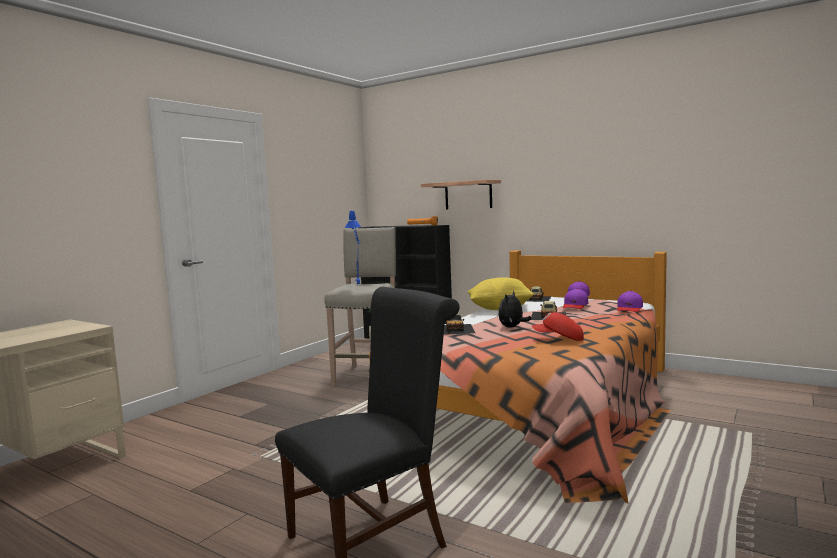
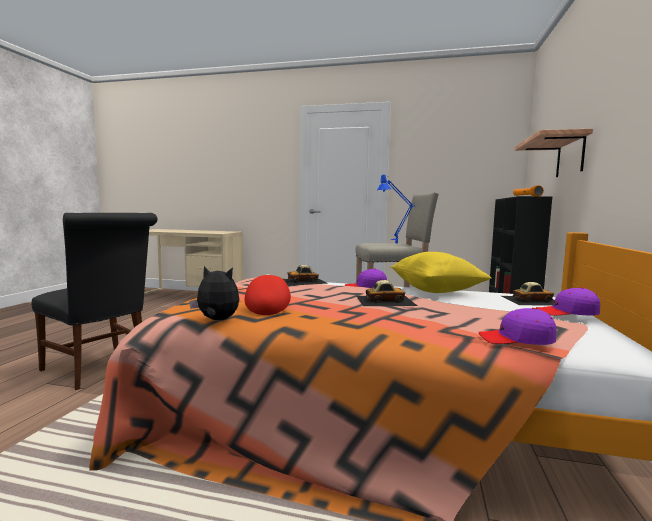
camera: 70 degrees right, 0 degrees up
plush toy [498,290,531,328] -> plush toy moved to [189,266,239,320]
purple cap [563,288,588,309] -> purple cap moved to [345,268,387,288]

